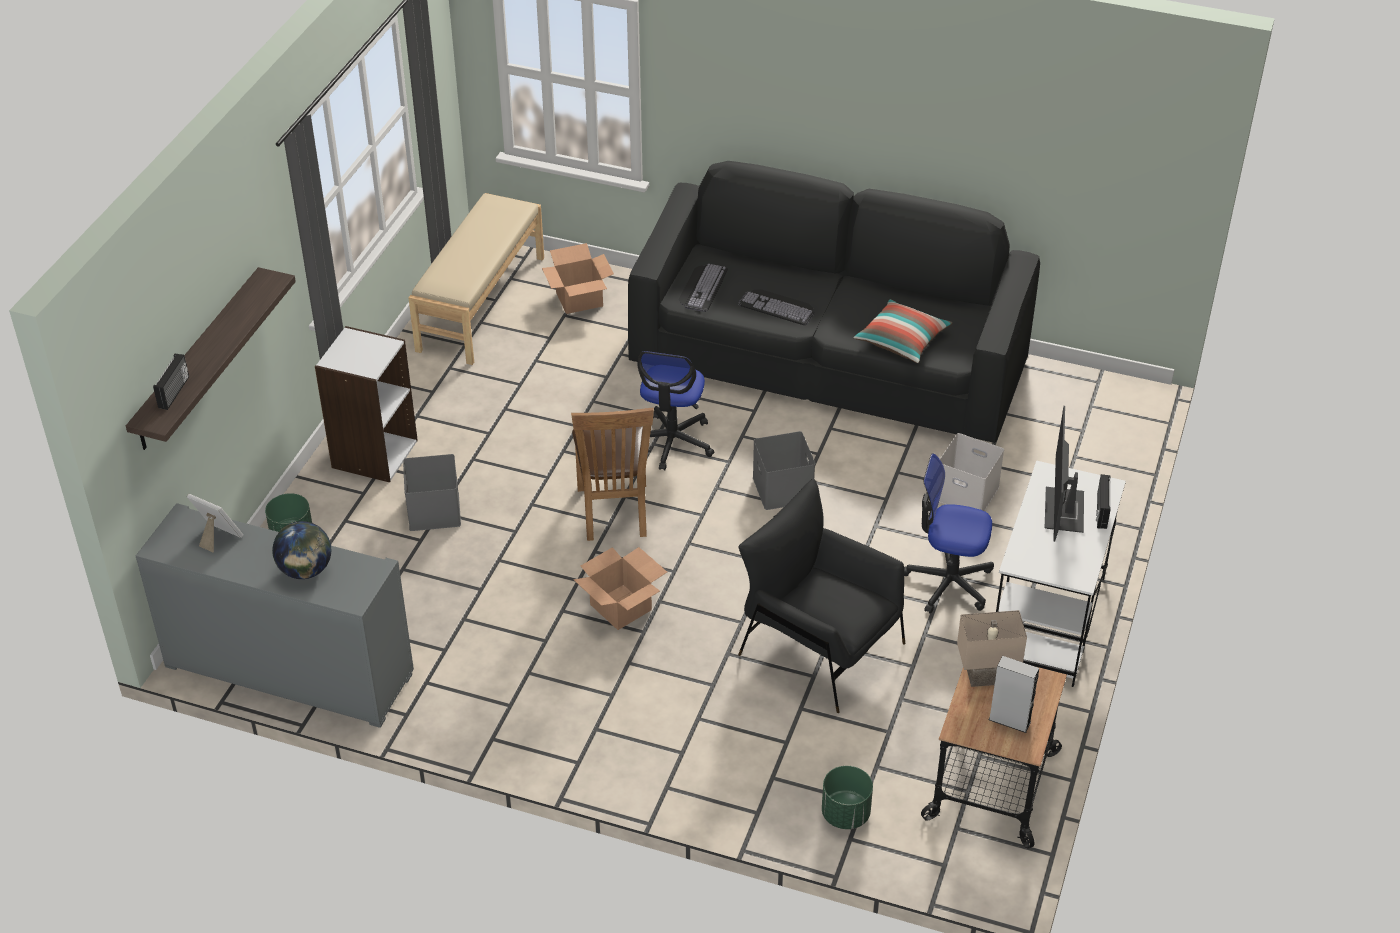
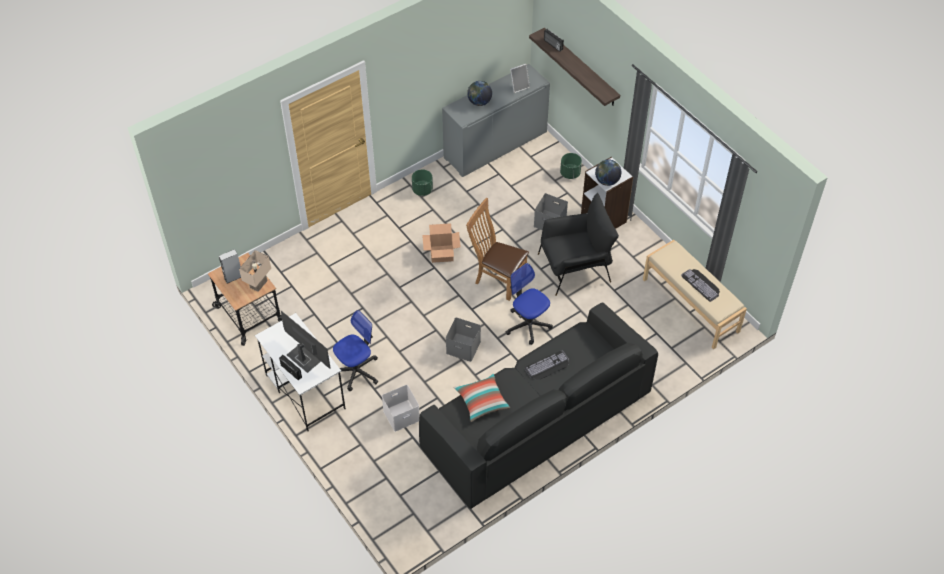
camera: 125 degrees right, 10 degrees up
cardboard box [542,243,614,314] -> none
keyboard [679,264,728,312] -> keyboard moved to [681,269,720,302]
black armchair [738,478,905,713] -> black armchair moved to [538,193,619,296]
green planter [822,766,873,829] -> green planter moved to [412,170,433,196]
none -> globe [595,160,621,186]

